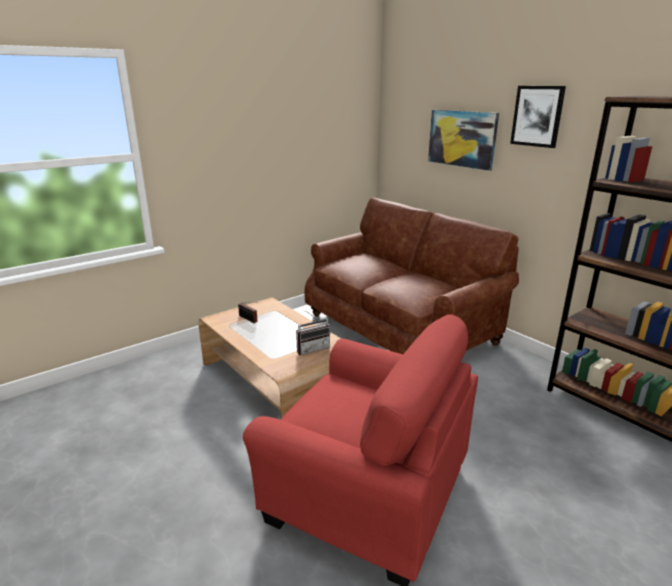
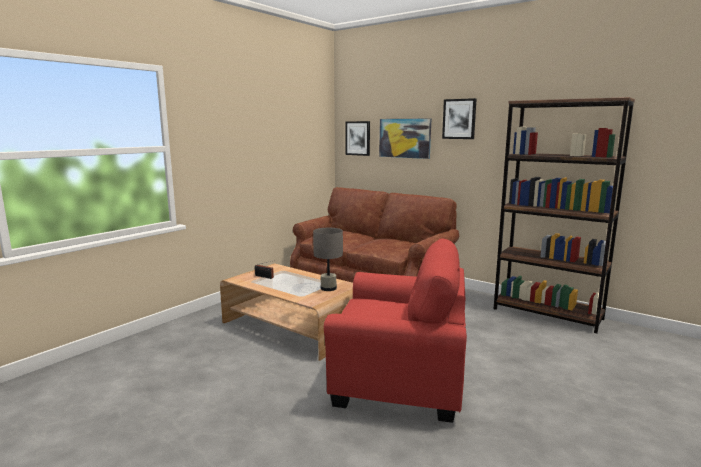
camera: 15 degrees left, 10 degrees down
radio [296,310,331,355] -> grey table lamp [313,228,343,291]
none -> picture [345,121,370,156]

